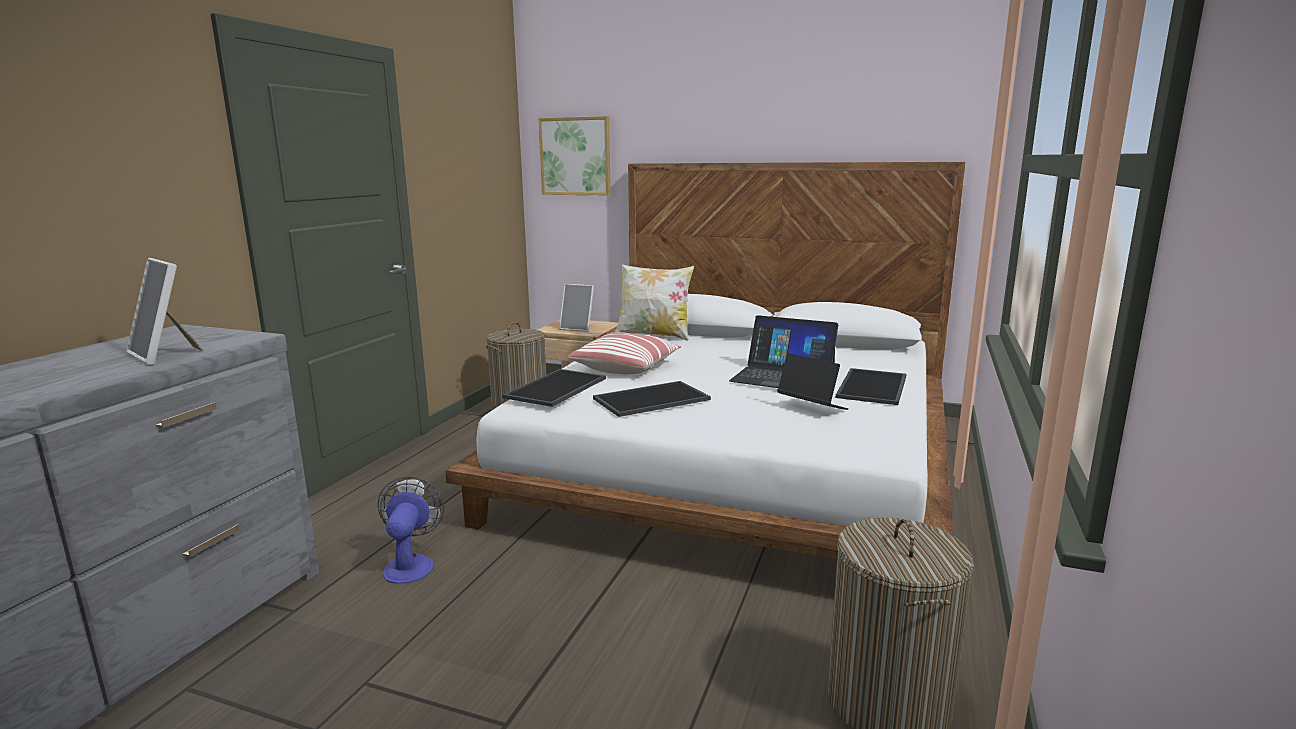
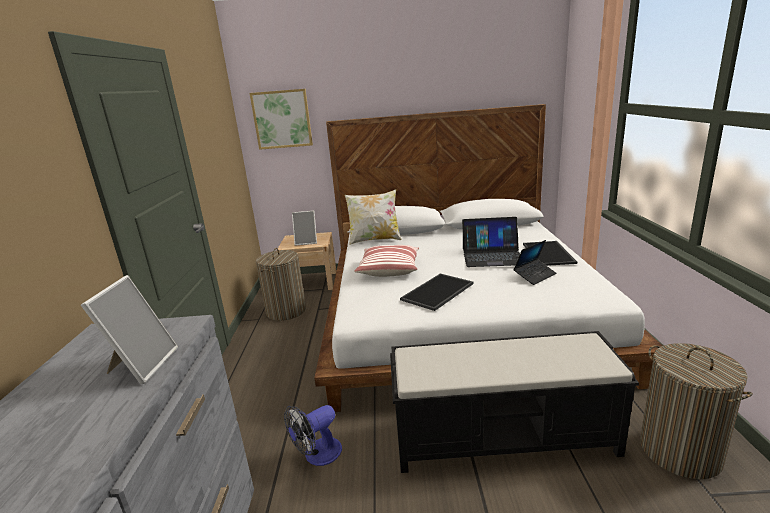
camera: 20 degrees left, 5 degrees up
picture frame [126,258,204,365] -> picture frame turned 105 degrees counterclockwise [81,275,178,384]
fan [378,476,444,584] -> fan turned 105 degrees counterclockwise [284,405,342,466]
tray [502,369,606,407] -> none
laptop [777,353,848,410] -> laptop turned 120 degrees clockwise [514,240,557,285]
none -> black bench [390,331,639,473]

